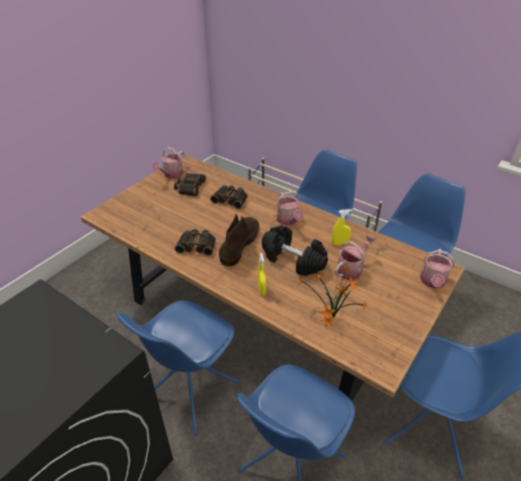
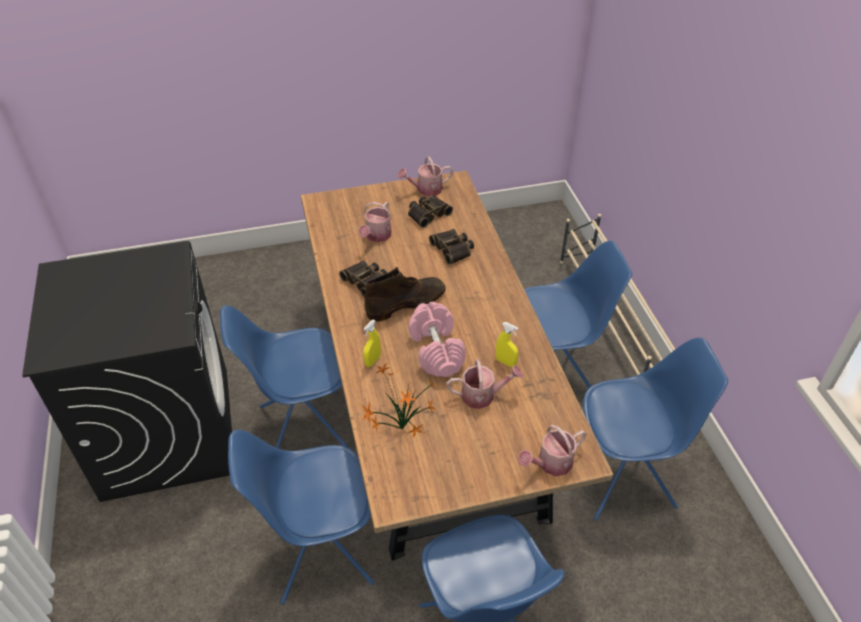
camera: 40 degrees right, 5 degrees up
black dumbbell [262,225,328,277] -> pink dumbbell [409,302,465,377]
watering can [276,191,304,226] -> watering can moved to [358,202,391,242]

